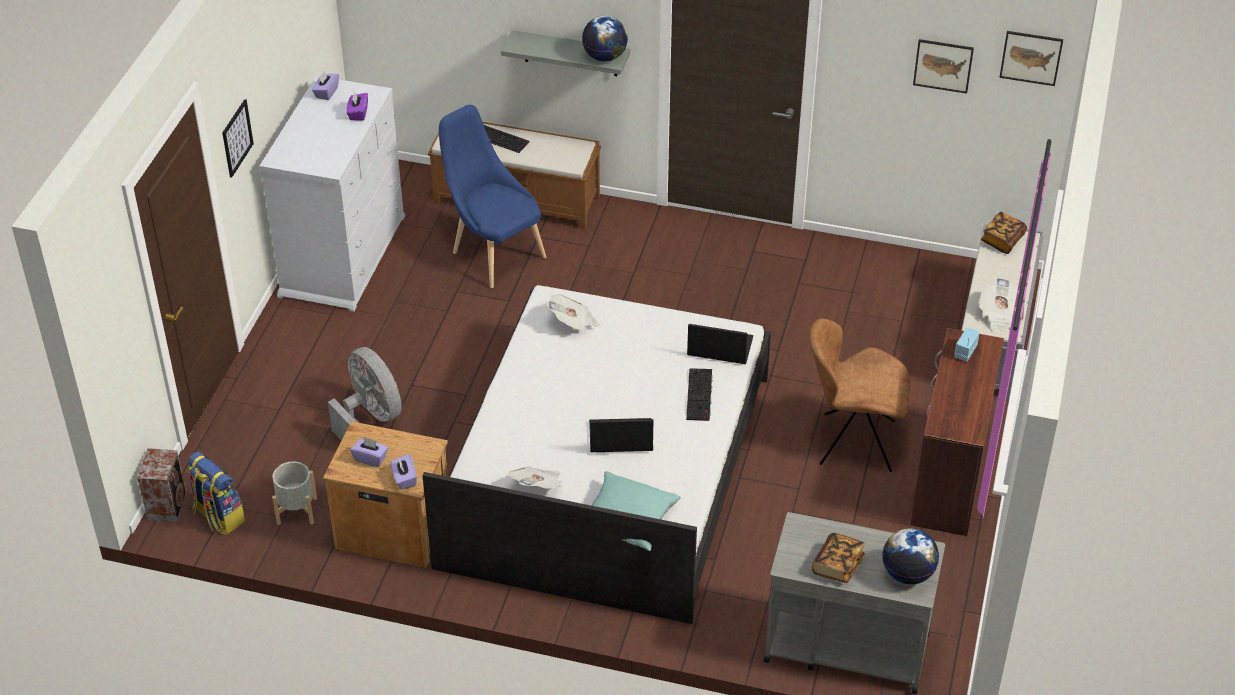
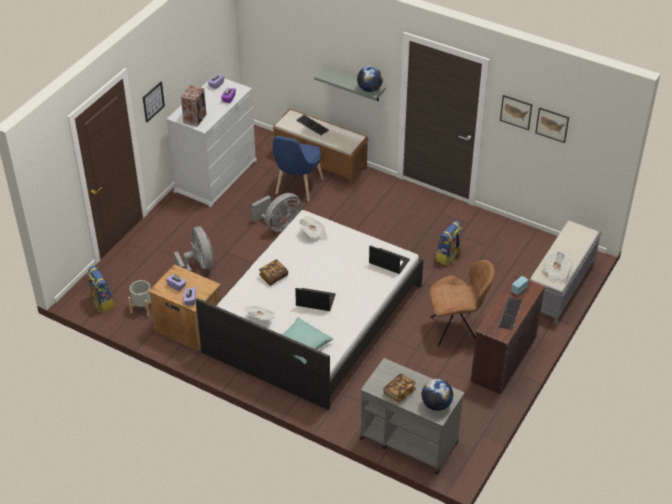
camera: 15 degrees right, 0 degrees up
speaker [137,448,187,522] -> speaker moved to [181,85,207,127]
blue chair [439,105,546,288] -> blue chair turned 135 degrees counterclockwise [273,136,324,202]
keyboard [686,368,713,421] -> keyboard moved to [499,297,522,330]
brown chair [809,319,910,472] -> brown chair turned 150 degrees clockwise [430,260,495,347]
book [981,212,1027,254] -> book moved to [259,259,288,286]
picture [999,31,1063,86] -> picture moved to [500,95,532,130]
none -> grey fan [252,193,302,232]
none -> backpack [436,220,462,266]

